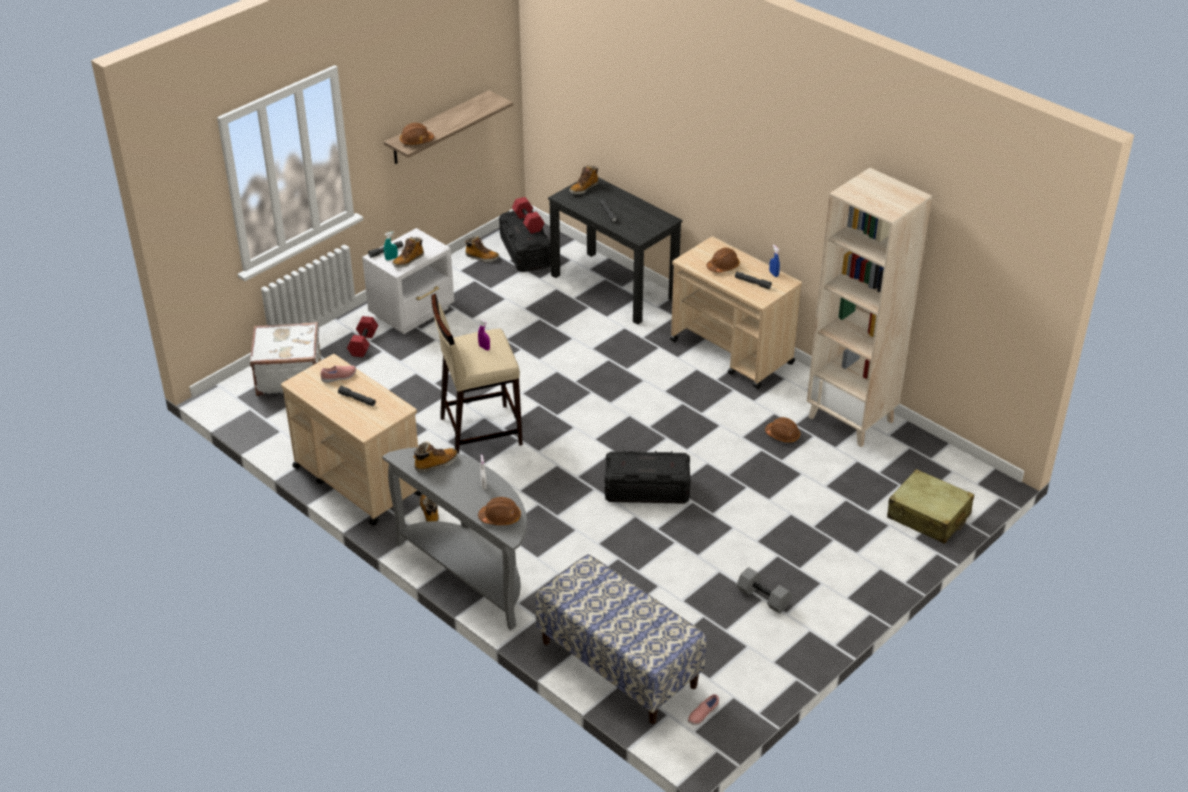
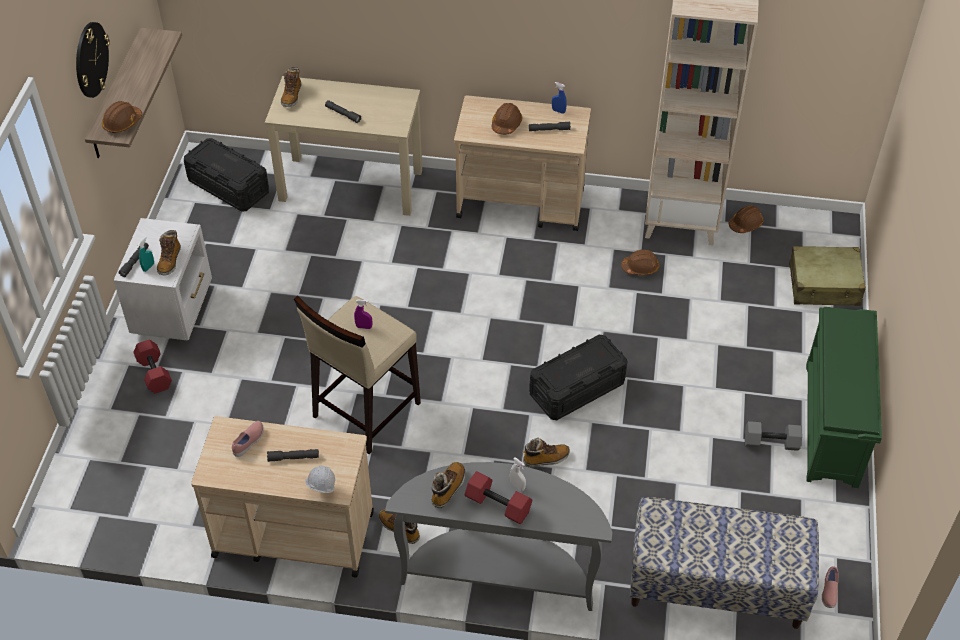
camera: 35 degrees left, 10 degrees up
white suitcase [250,322,321,396] -> none
boot [465,236,499,262] -> boot moved to [523,438,570,467]
brown hard hat [478,497,521,525] -> brown hard hat moved to [729,205,763,233]
red dumbbell [512,197,544,234] -> red dumbbell moved to [465,471,533,524]
black desk [548,177,683,325] -> beige desk [265,76,422,216]
none -> wall clock [76,22,110,98]
none -> white hard hat [305,465,335,493]
none -> green shoe rack [806,307,882,488]

